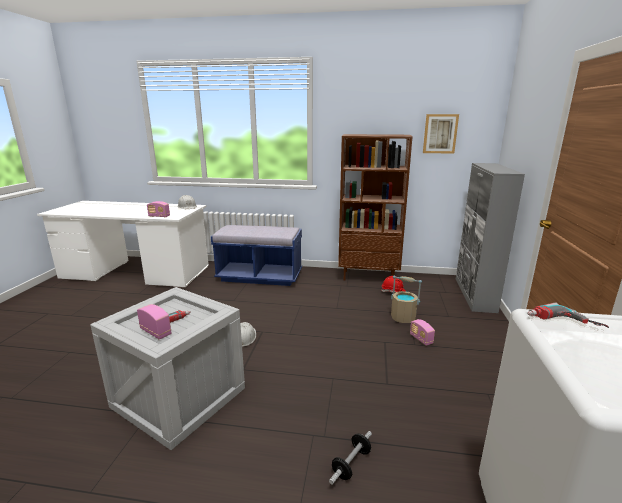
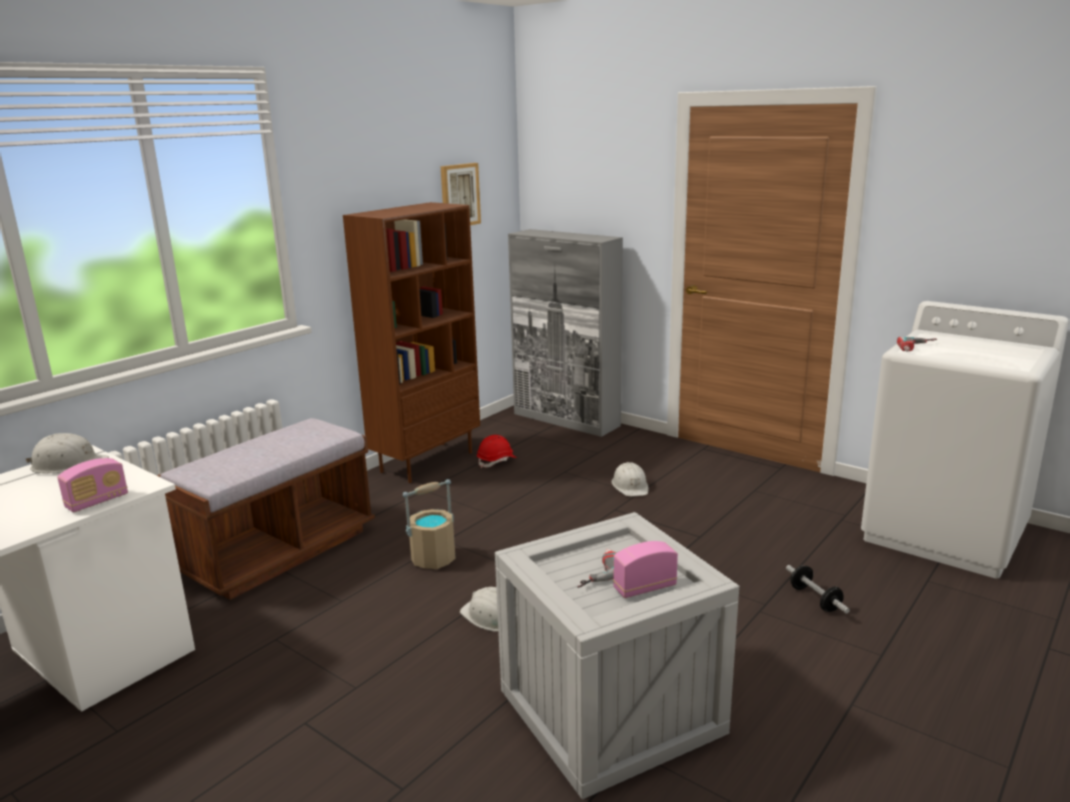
camera: 60 degrees left, 0 degrees up
blue bench [211,225,302,286] -> brown bench [157,418,375,600]
beige bucket [391,276,422,323] -> beige bucket moved to [403,479,455,569]
radio [410,319,435,346] -> white hard hat [612,462,648,497]

